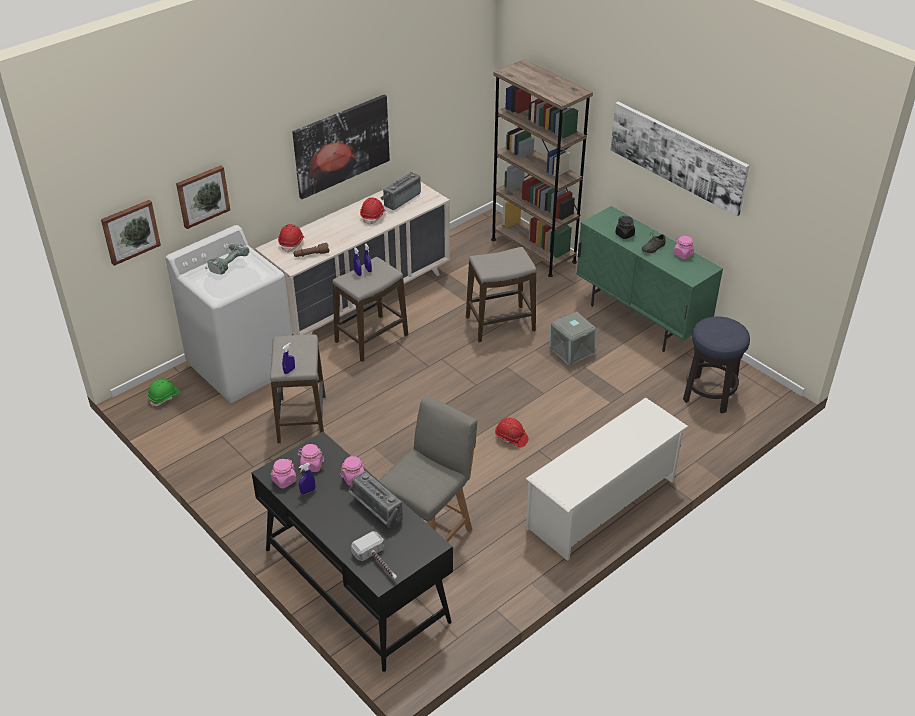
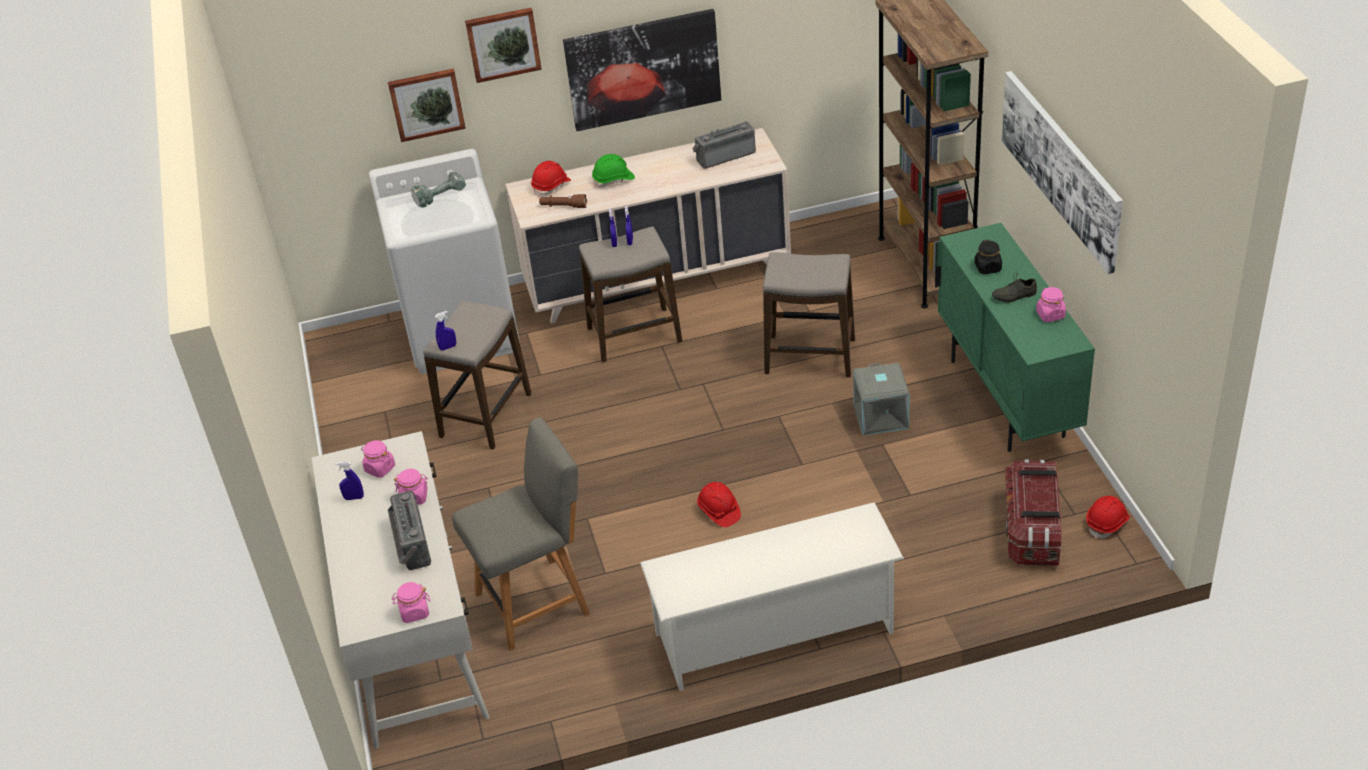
camera: 30 degrees right, 0 degrees up
picture [101,200,161,266] -> picture moved to [465,8,542,83]
green hard hat [148,378,181,407] -> green hard hat moved to [592,154,635,188]
black desk [252,432,453,672] -> white desk [311,431,489,749]
pink jar [271,459,297,488] -> pink jar moved to [392,582,431,623]
hammer [351,531,397,580] -> none
red hard hat [360,198,385,225] -> red hard hat moved to [1086,496,1130,539]
stool [683,316,750,414] -> storage box [1005,459,1062,566]

